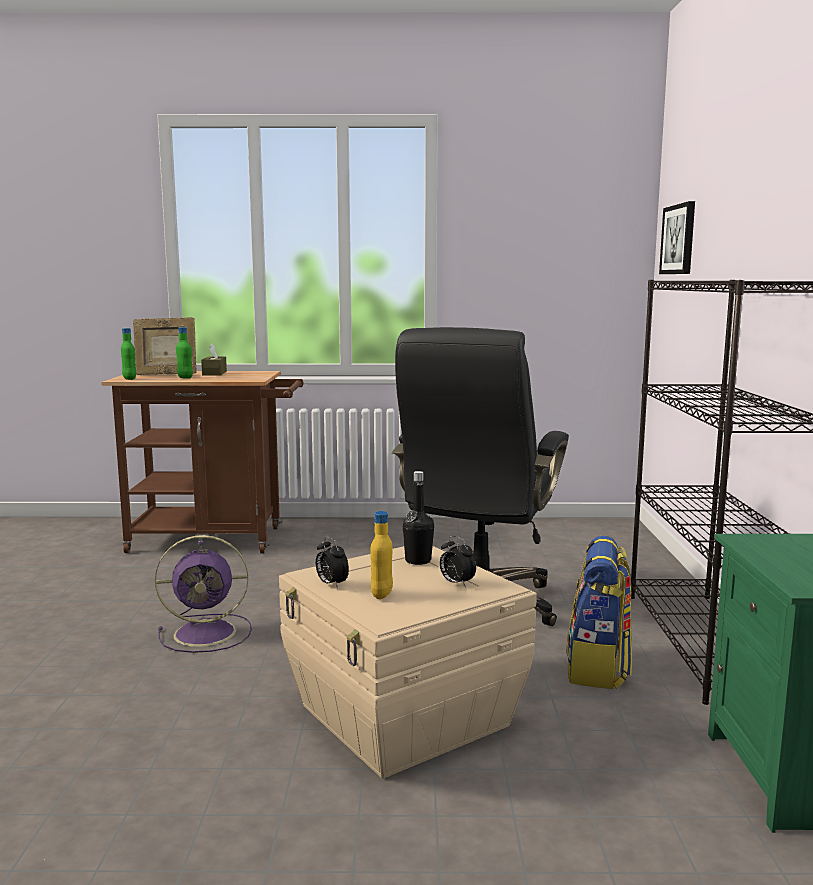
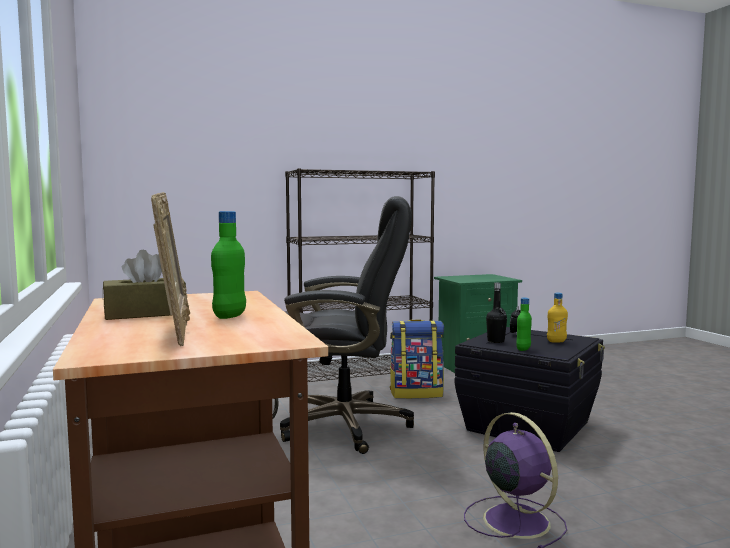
camera: 110 degrees left, 5 degrees down
green bottle [121,328,136,380] -> green bottle moved to [516,297,532,351]
beige storage box [279,546,537,779] -> black storage box [455,327,605,452]
alarm clock [316,536,349,588] -> none
picture [659,201,695,274] -> none

